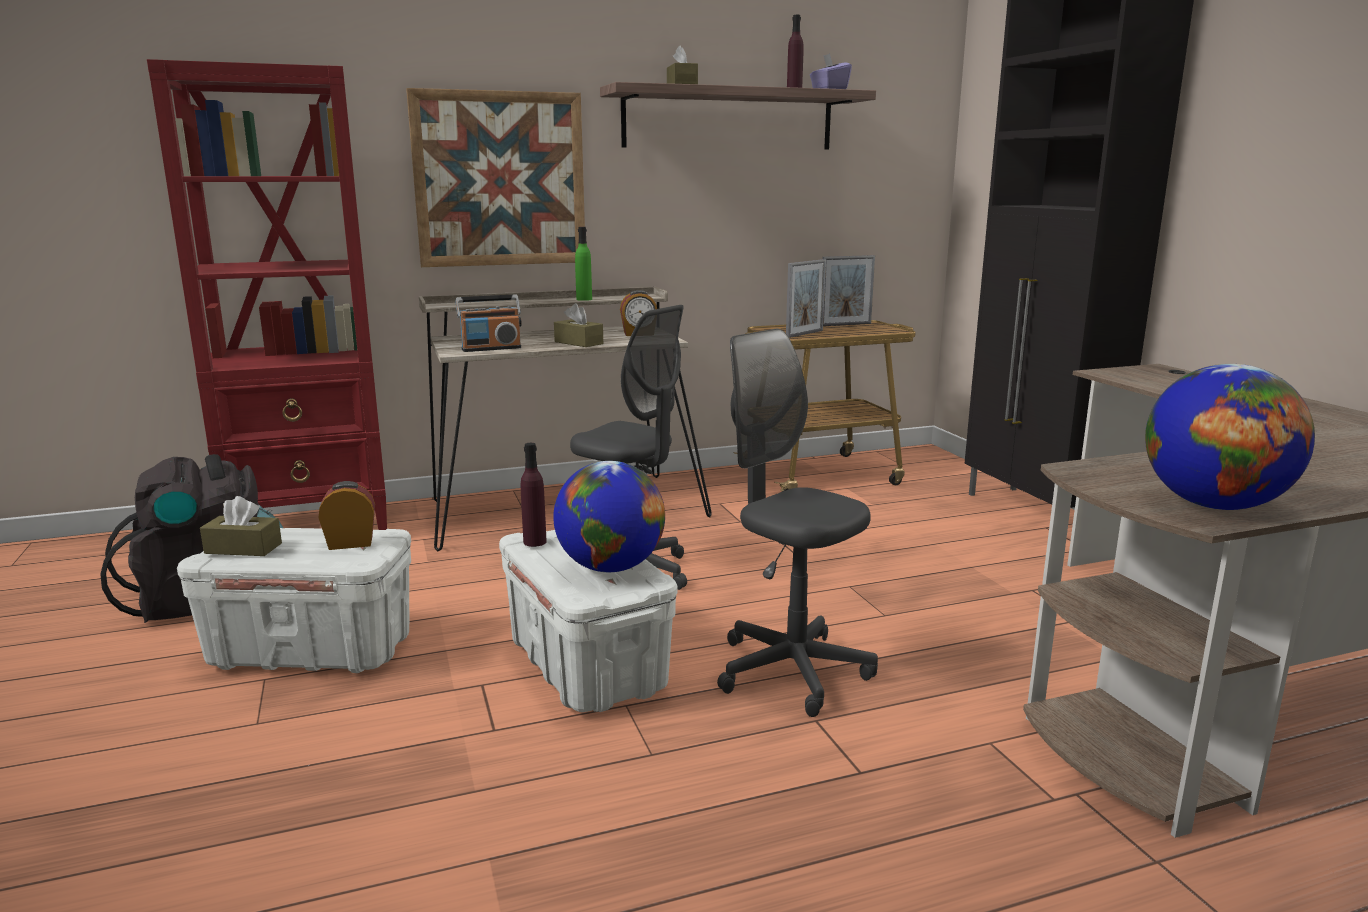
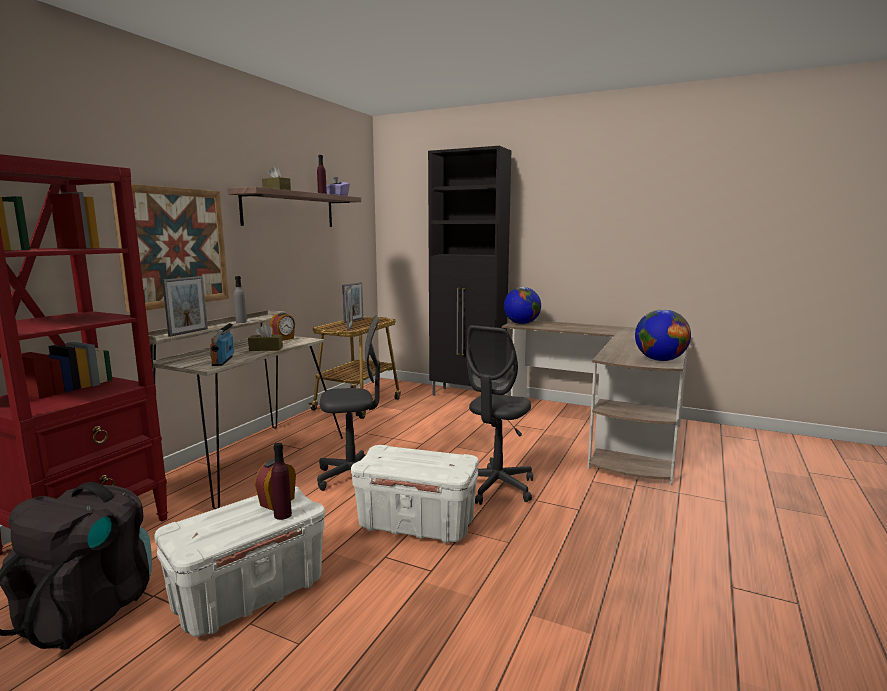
camera: 45 degrees left, 5 degrees down
brown tissue box [200,496,282,556] -> none
radio [455,295,522,352] -> radio turned 150 degrees clockwise [210,323,234,366]
purple bottle [521,443,547,547] -> purple bottle moved to [271,443,292,520]
globe [553,461,665,572] -> globe moved to [504,287,541,324]
green bottle [575,227,592,301] -> grey bottle [234,276,247,323]
grey office chair [717,329,878,717] -> grey office chair turned 60 degrees counterclockwise [466,325,533,505]
none -> picture frame [162,276,208,337]

